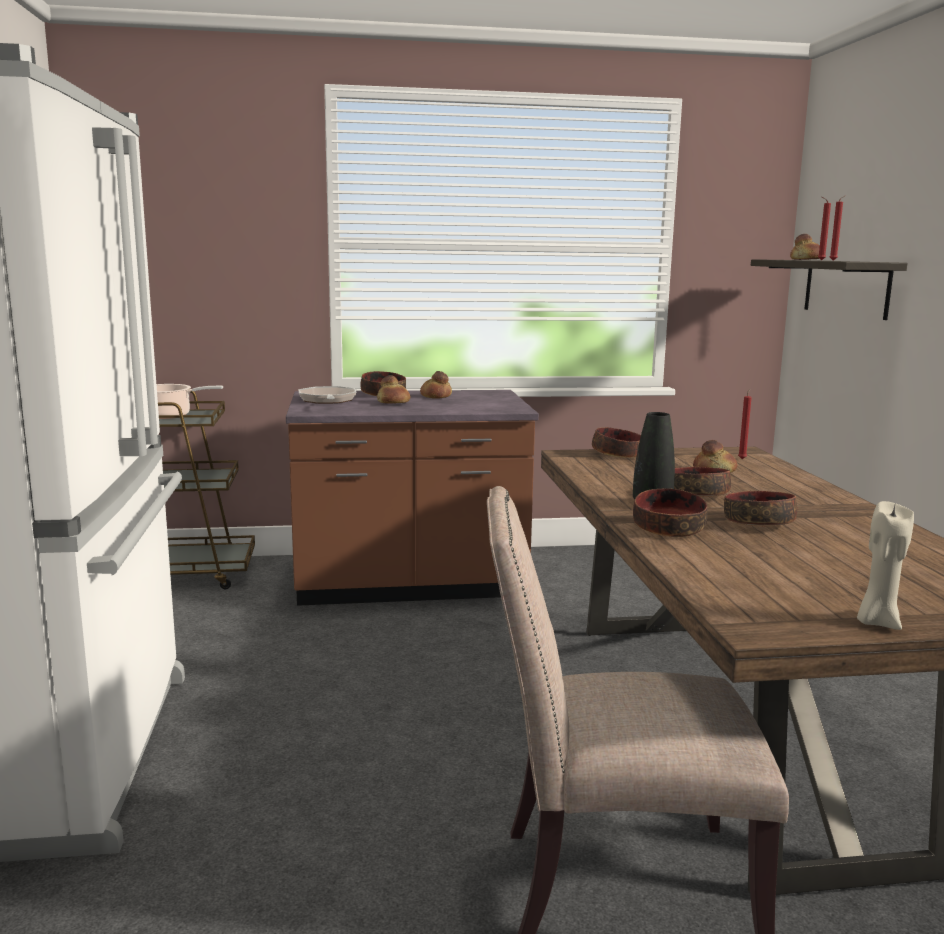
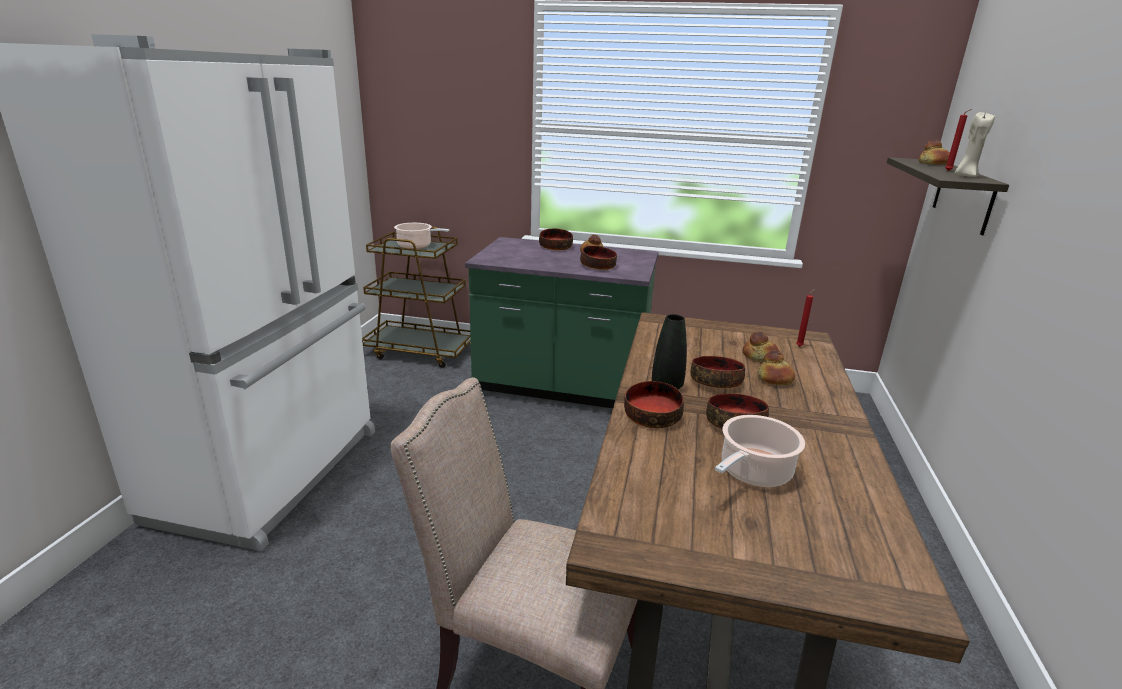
camera: 20 degrees right, 10 degrees up
brown counter [286,390,539,606] -> green counter [465,237,658,408]
frying pan [299,386,356,404] -> none
bread [377,375,411,404] -> bread moved to [758,350,795,385]
bowl [592,427,641,458] -> bowl moved to [580,246,617,270]
red candle [818,197,831,260] -> none
beige candle [857,501,914,630] -> beige candle moved to [954,112,995,177]
none -> cooking pot [715,415,805,487]

